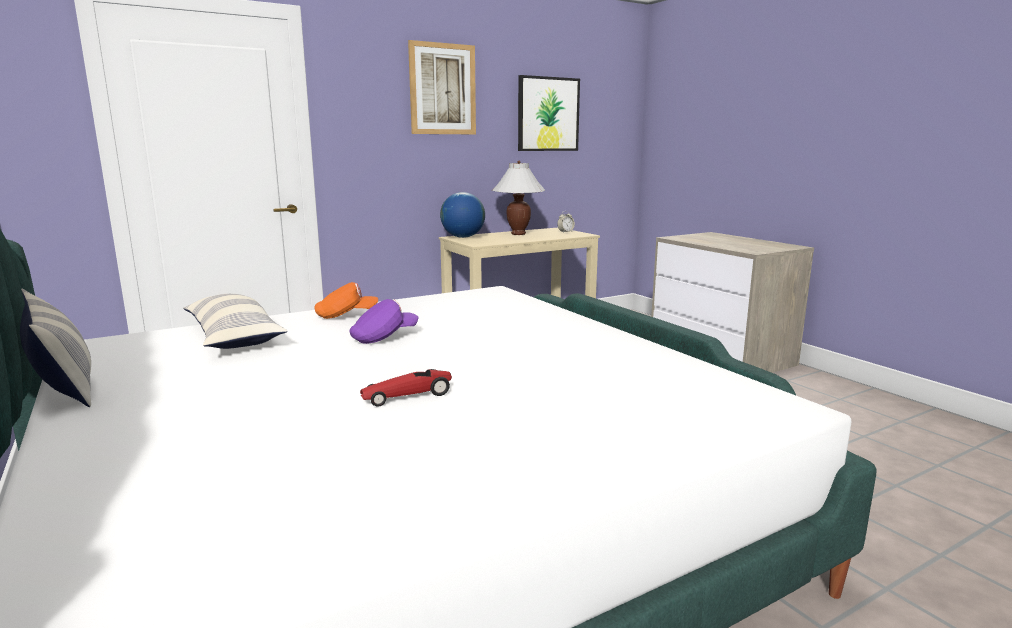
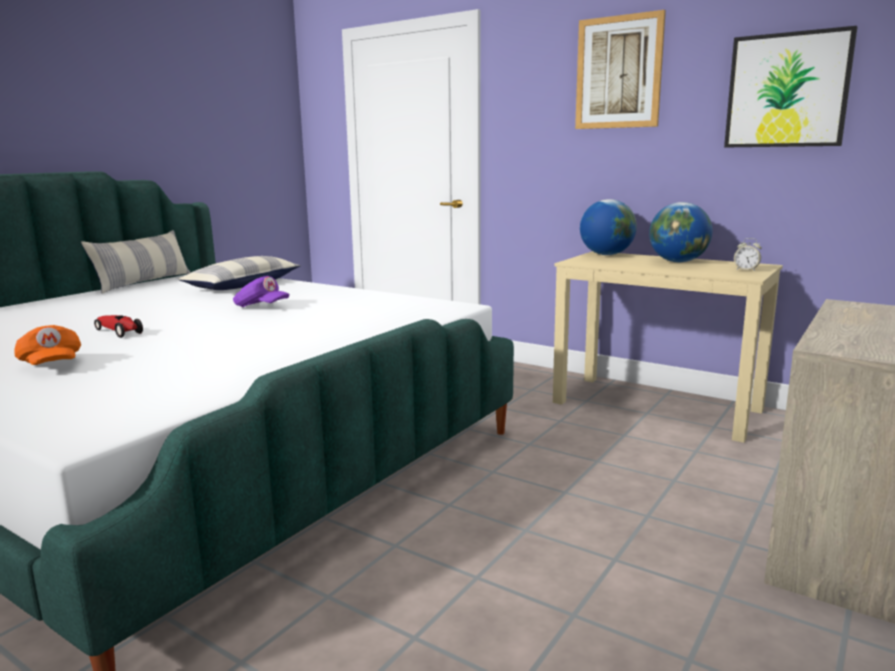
camera: 65 degrees right, 0 degrees up
orange cap [314,282,378,319] -> orange cap moved to [14,325,81,365]
white table lamp [492,161,545,235] -> globe [649,202,713,263]

